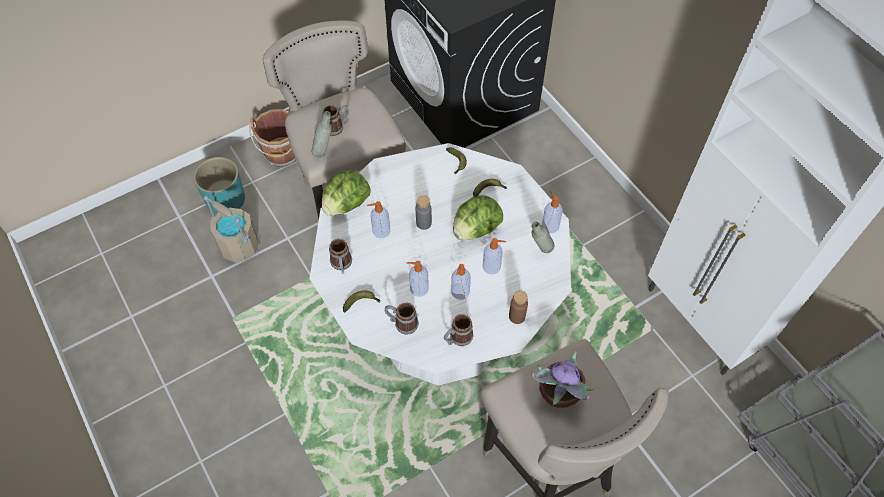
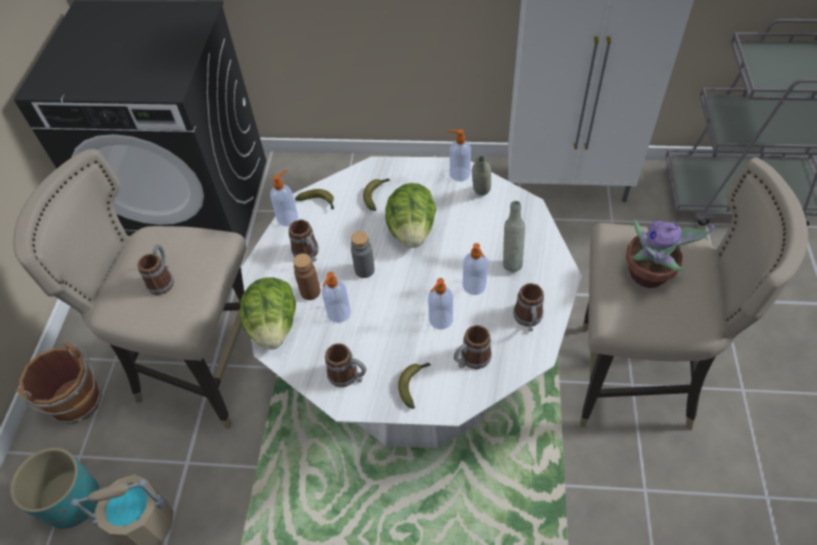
camera: 50 degrees left, 5 degrees down
grey bottle [312,111,332,158] -> grey bottle moved to [503,201,525,271]
soap dispenser [483,238,506,275] -> soap dispenser moved to [270,170,298,226]
brown bottle [509,291,528,324] -> brown bottle moved to [293,253,321,300]
none -> mug [288,220,318,262]

